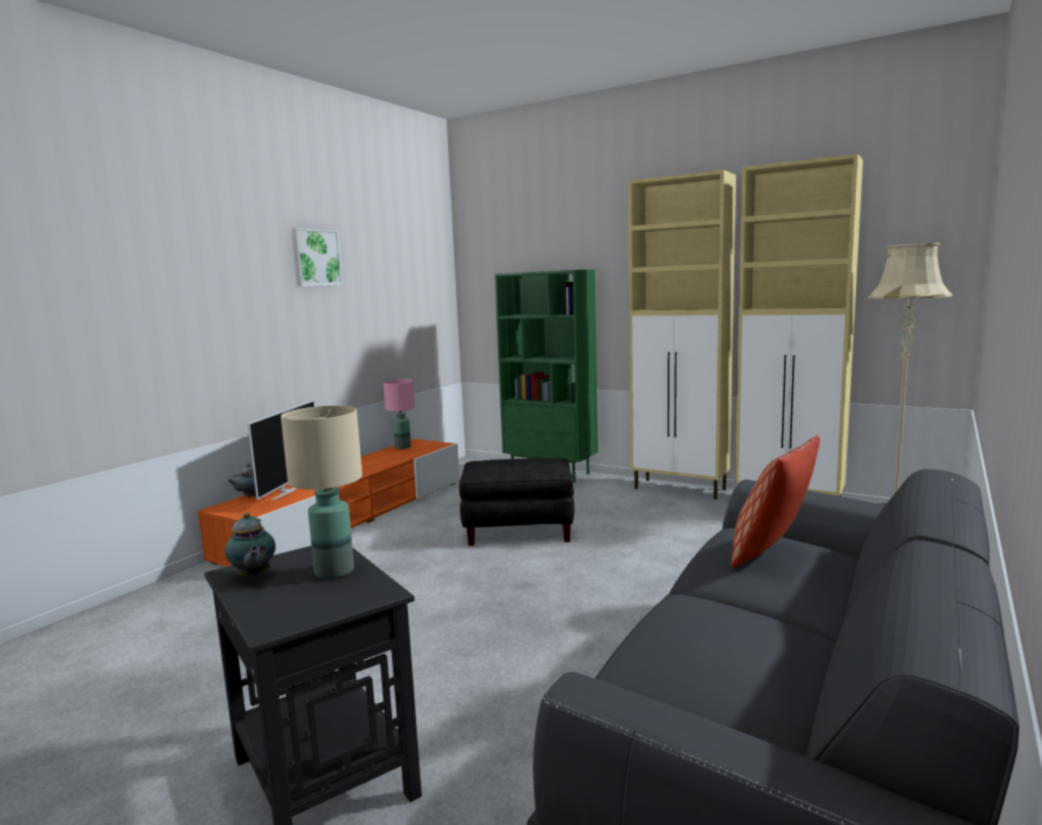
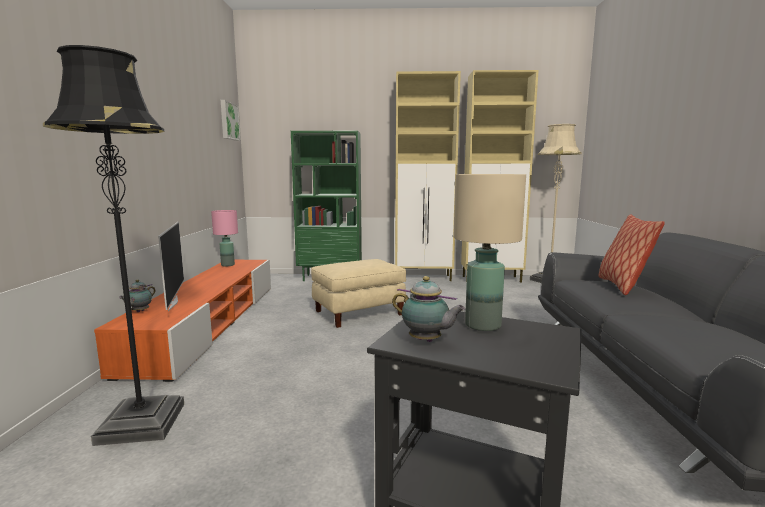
camera: 30 degrees left, 0 degrees up
picture [291,228,343,286] -> picture moved to [221,100,241,141]
black ottoman [459,458,575,546] -> beige ottoman [311,259,406,328]
none -> black floor lamp [43,45,184,446]

